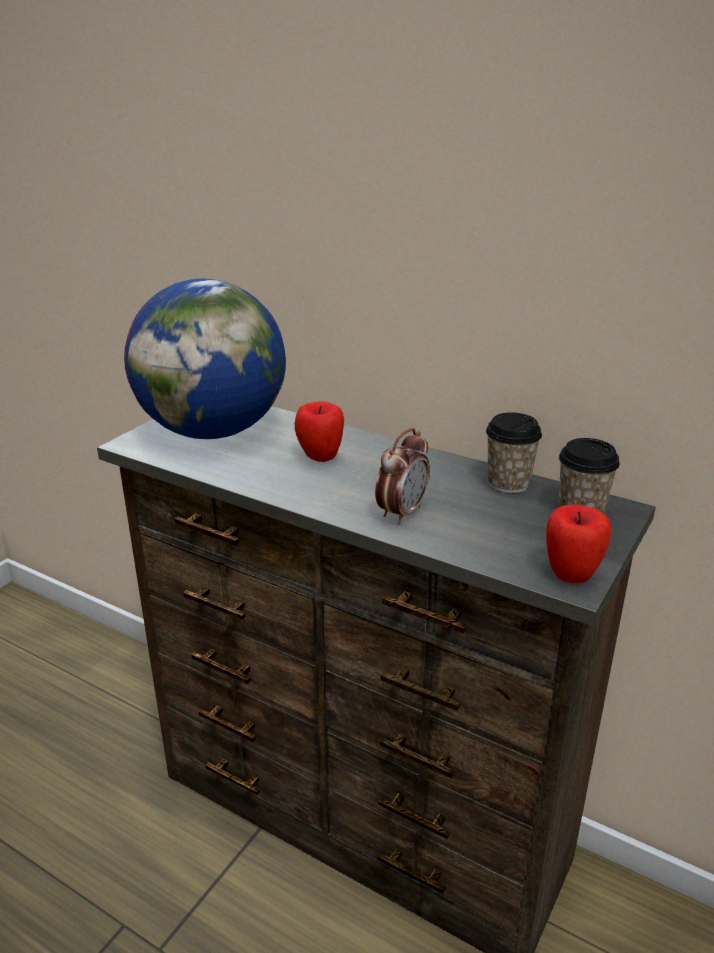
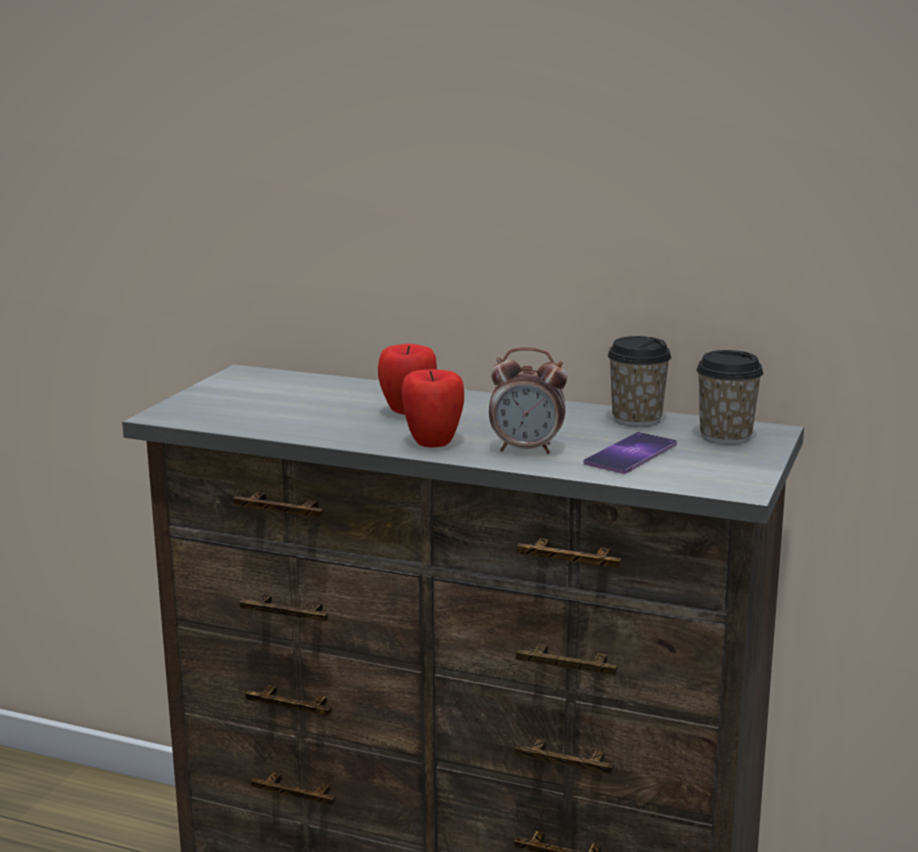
camera: 10 degrees left, 10 degrees down
globe [124,279,286,439] -> none
alarm clock [375,428,430,525] -> alarm clock turned 75 degrees clockwise [489,347,567,454]
apple [546,505,611,583] -> apple moved to [402,369,464,447]
none -> phone [583,432,677,474]

